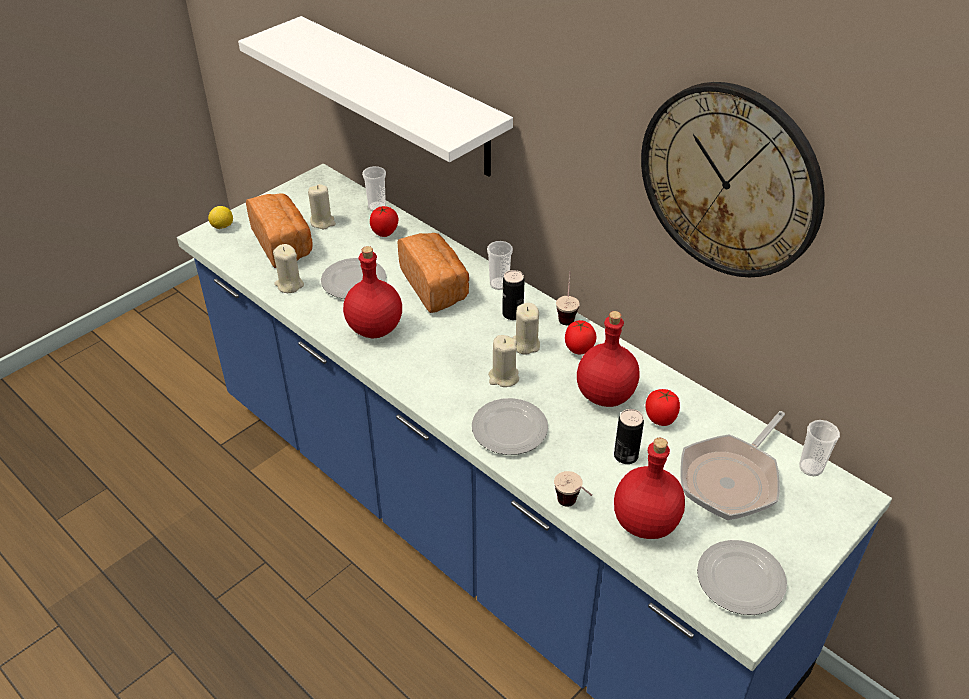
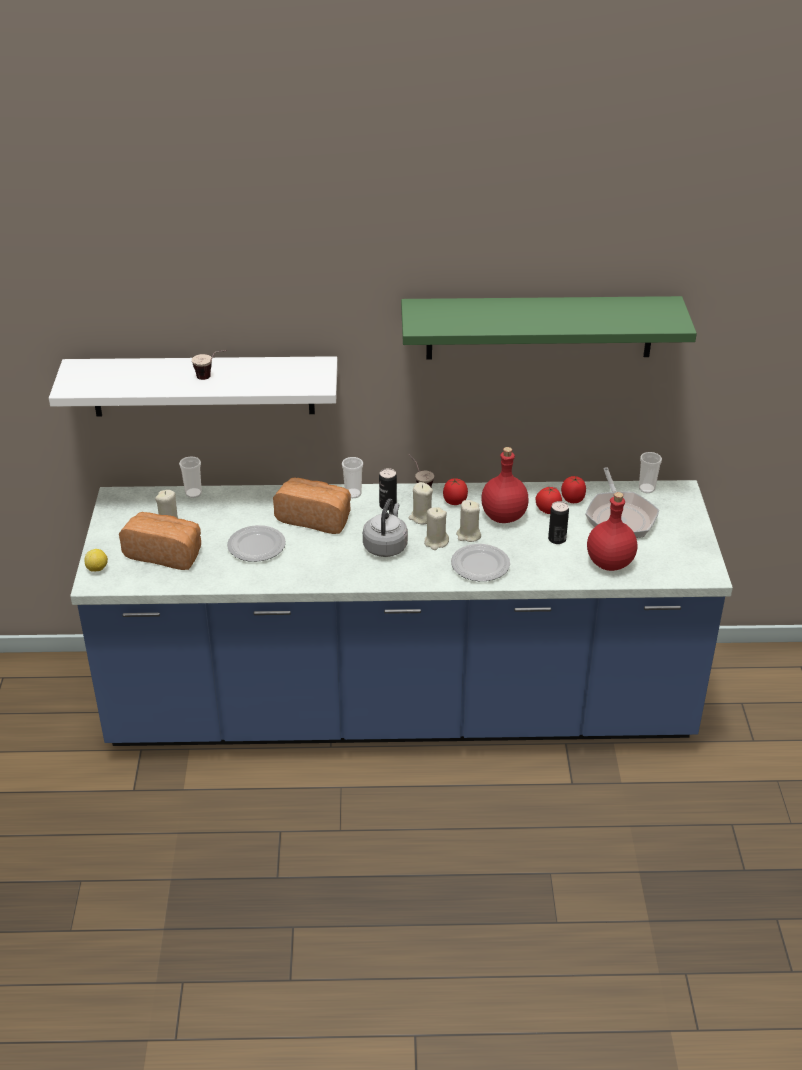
camera: 45 degrees left, 5 degrees down
beige candle [273,244,304,293] -> beige candle moved to [456,500,481,542]
red bottle [343,246,402,338] -> none
tomato [370,206,399,237] -> tomato moved to [561,476,586,503]
cup [554,471,592,507] -> cup moved to [192,350,227,380]
wall clock [641,82,824,277] -> green shelf [401,296,697,359]
plate [697,540,787,615] -> none
none -> grey kettle [363,498,408,557]

